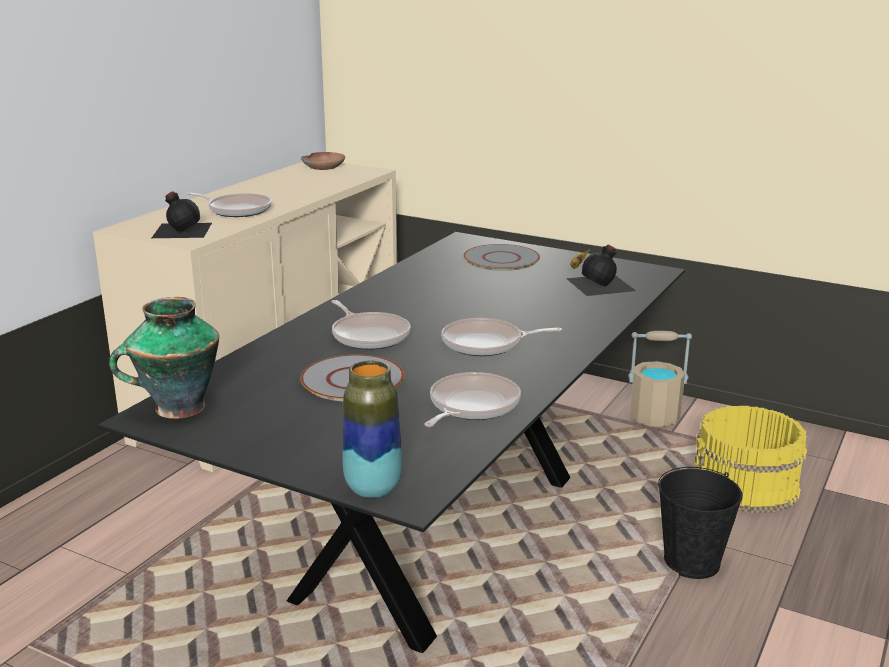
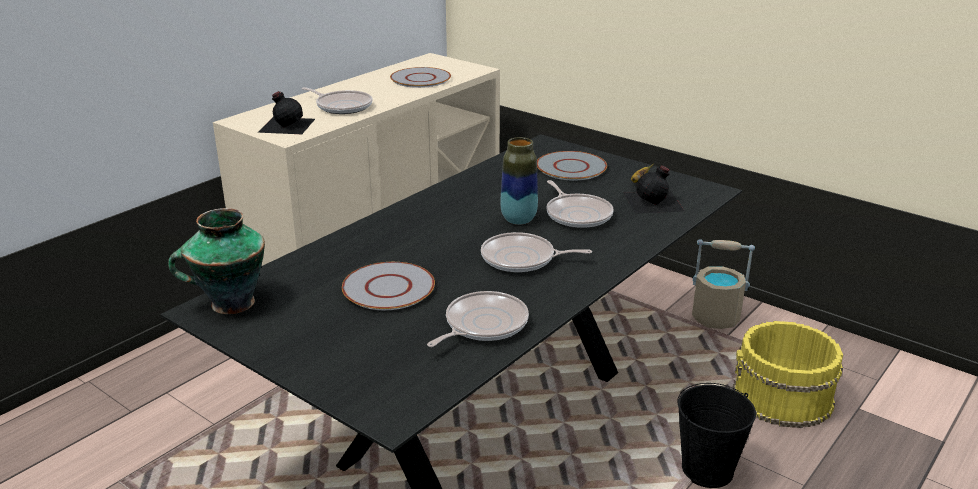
camera: 10 degrees right, 5 degrees up
brown bowl [301,152,345,170] -> none
frying pan [331,300,411,349] -> frying pan moved to [547,180,614,228]
vase [342,361,402,498] -> vase moved to [500,137,538,225]
none -> grey plate [390,67,451,88]

